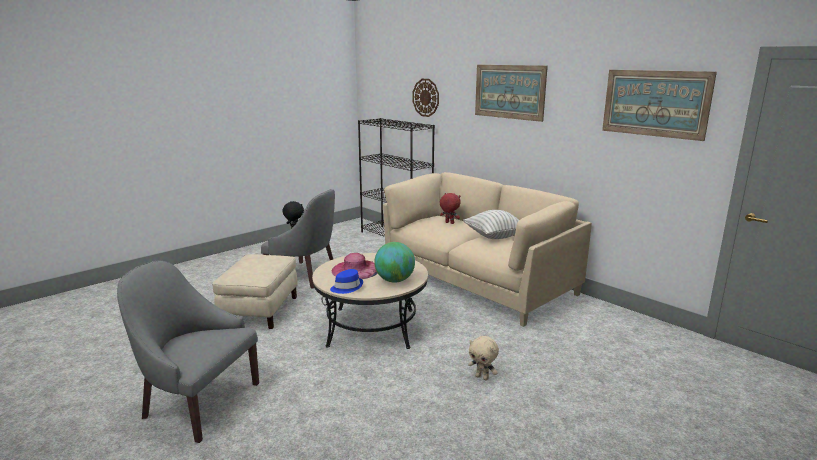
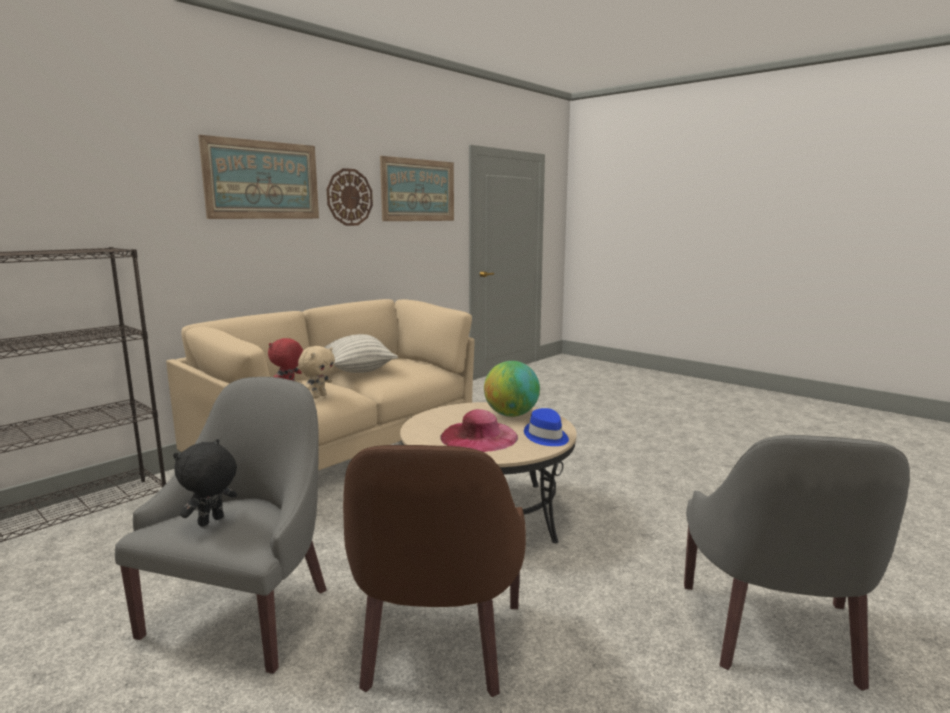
camera: 95 degrees left, 5 degrees down
beige ottoman [212,254,298,329] -> brown armchair [343,445,526,697]
wall clock [413,79,439,117] -> wall clock moved to [327,168,373,226]
beige plush toy [468,336,499,380] -> beige plush toy moved to [298,346,335,399]

